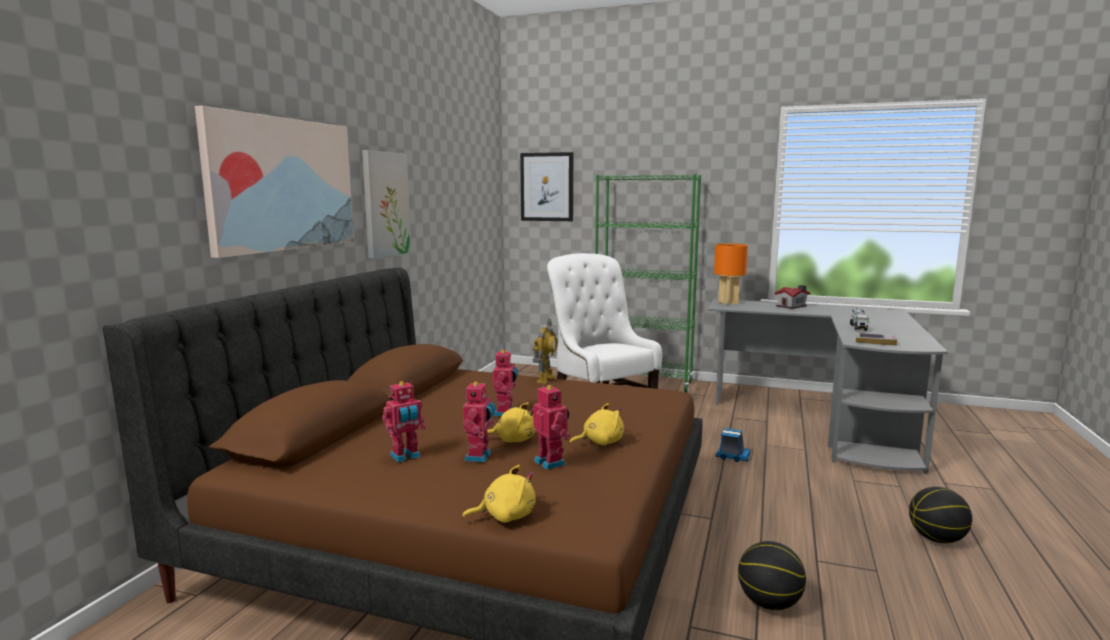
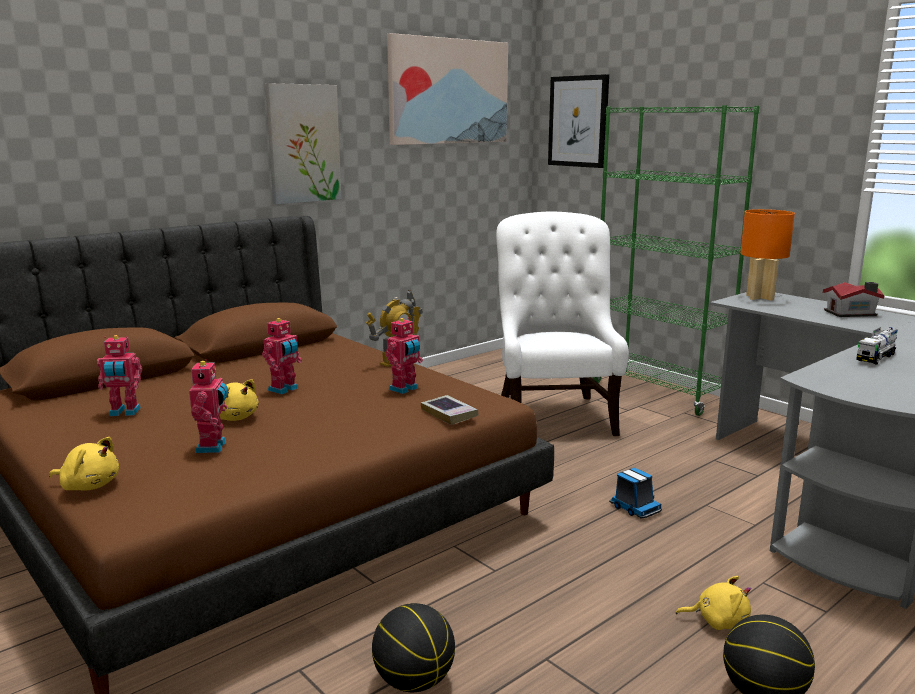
camera: 30 degrees right, 5 degrees up
picture [195,106,354,258] -> picture moved to [387,33,508,145]
toy robot [463,380,496,462] -> toy robot moved to [385,317,423,394]
yellow plush toy [569,403,624,445] -> yellow plush toy moved to [676,576,751,630]
book [856,332,897,346] -> book moved to [421,395,478,425]

